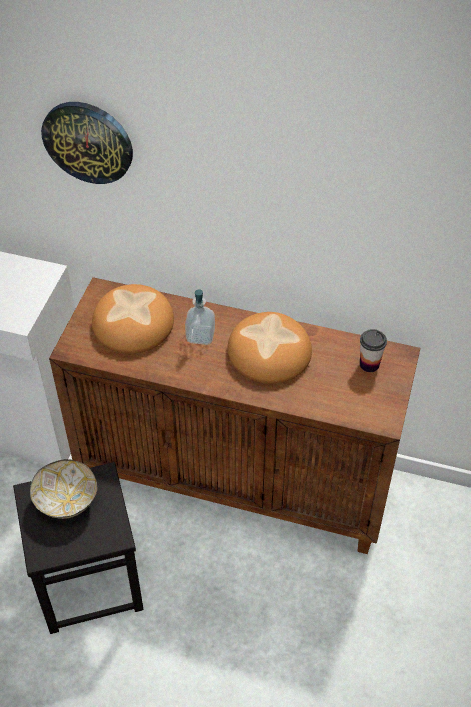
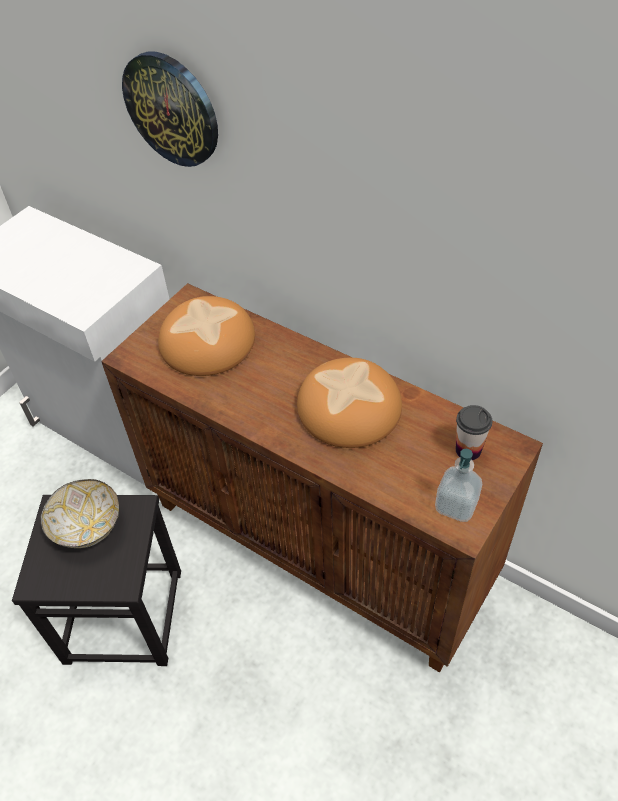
camera: 20 degrees right, 0 degrees up
soap dispenser [185,289,215,345] -> soap dispenser moved to [435,449,482,522]

